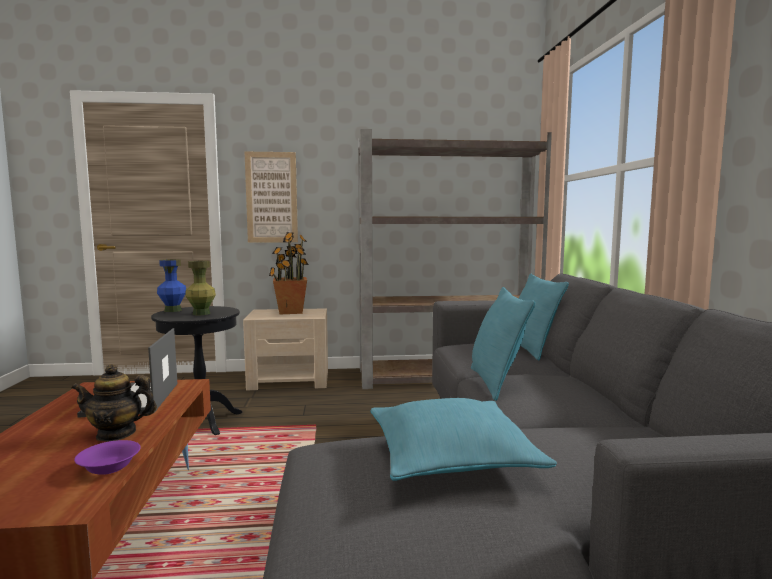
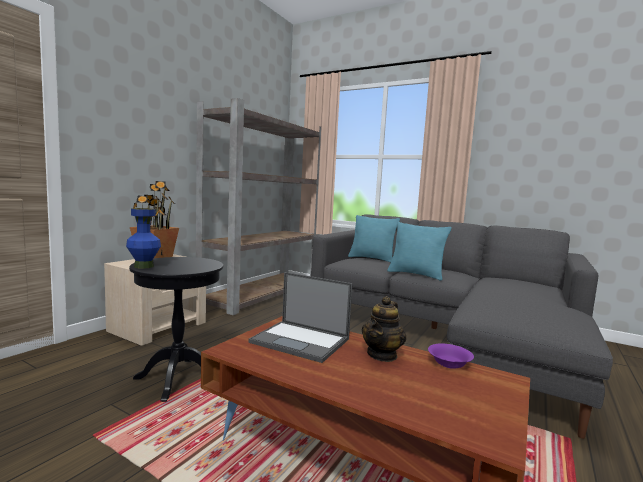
camera: 55 degrees left, 0 degrees up
green vase [185,261,216,315] -> none
picture [245,152,298,243] -> none
turquoise pillow [370,398,557,481] -> none

